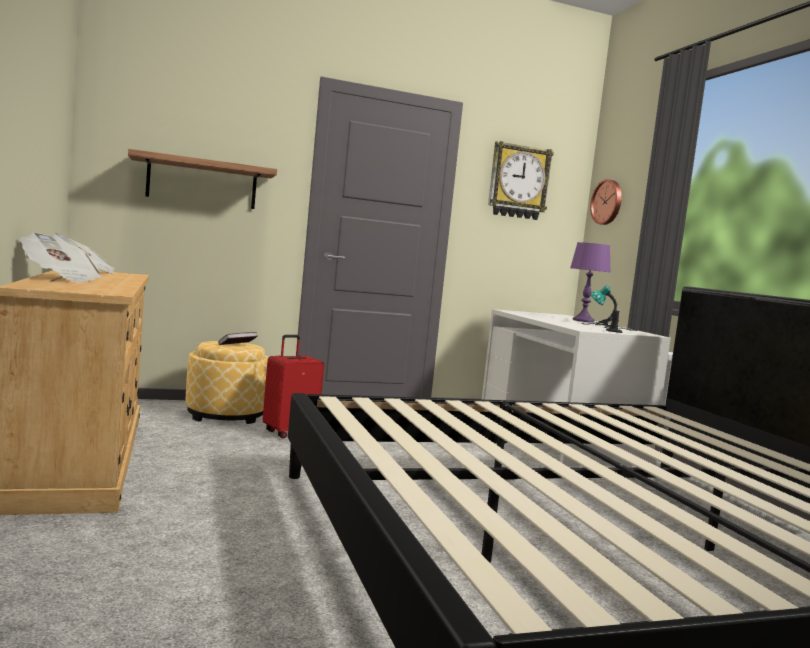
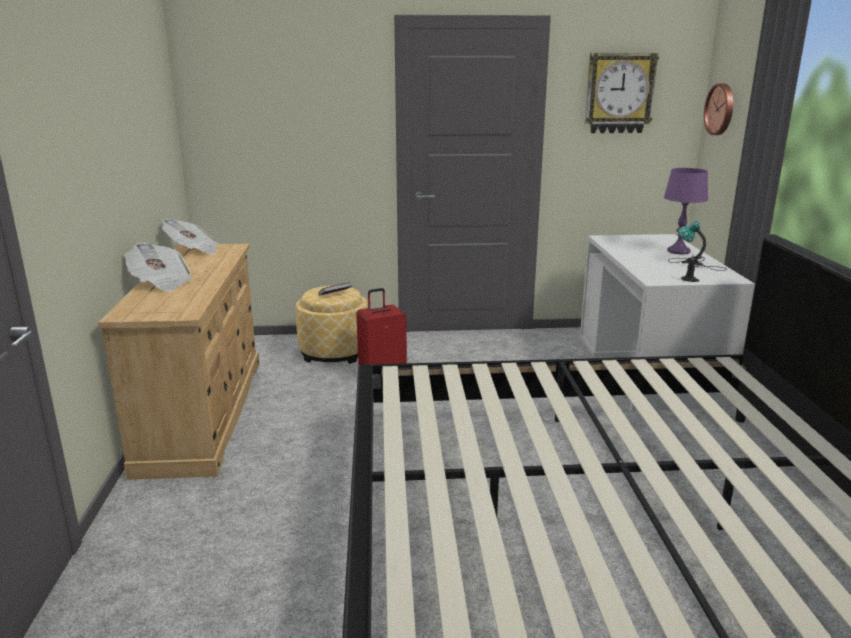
camera: 15 degrees right, 15 degrees up
shelf [128,149,277,209] -> none

